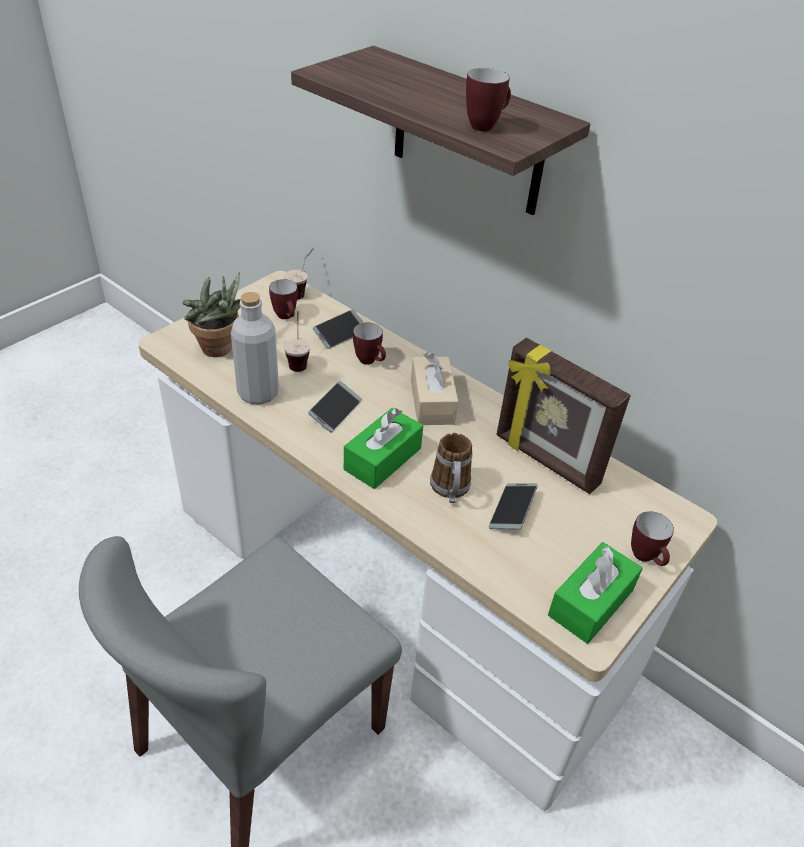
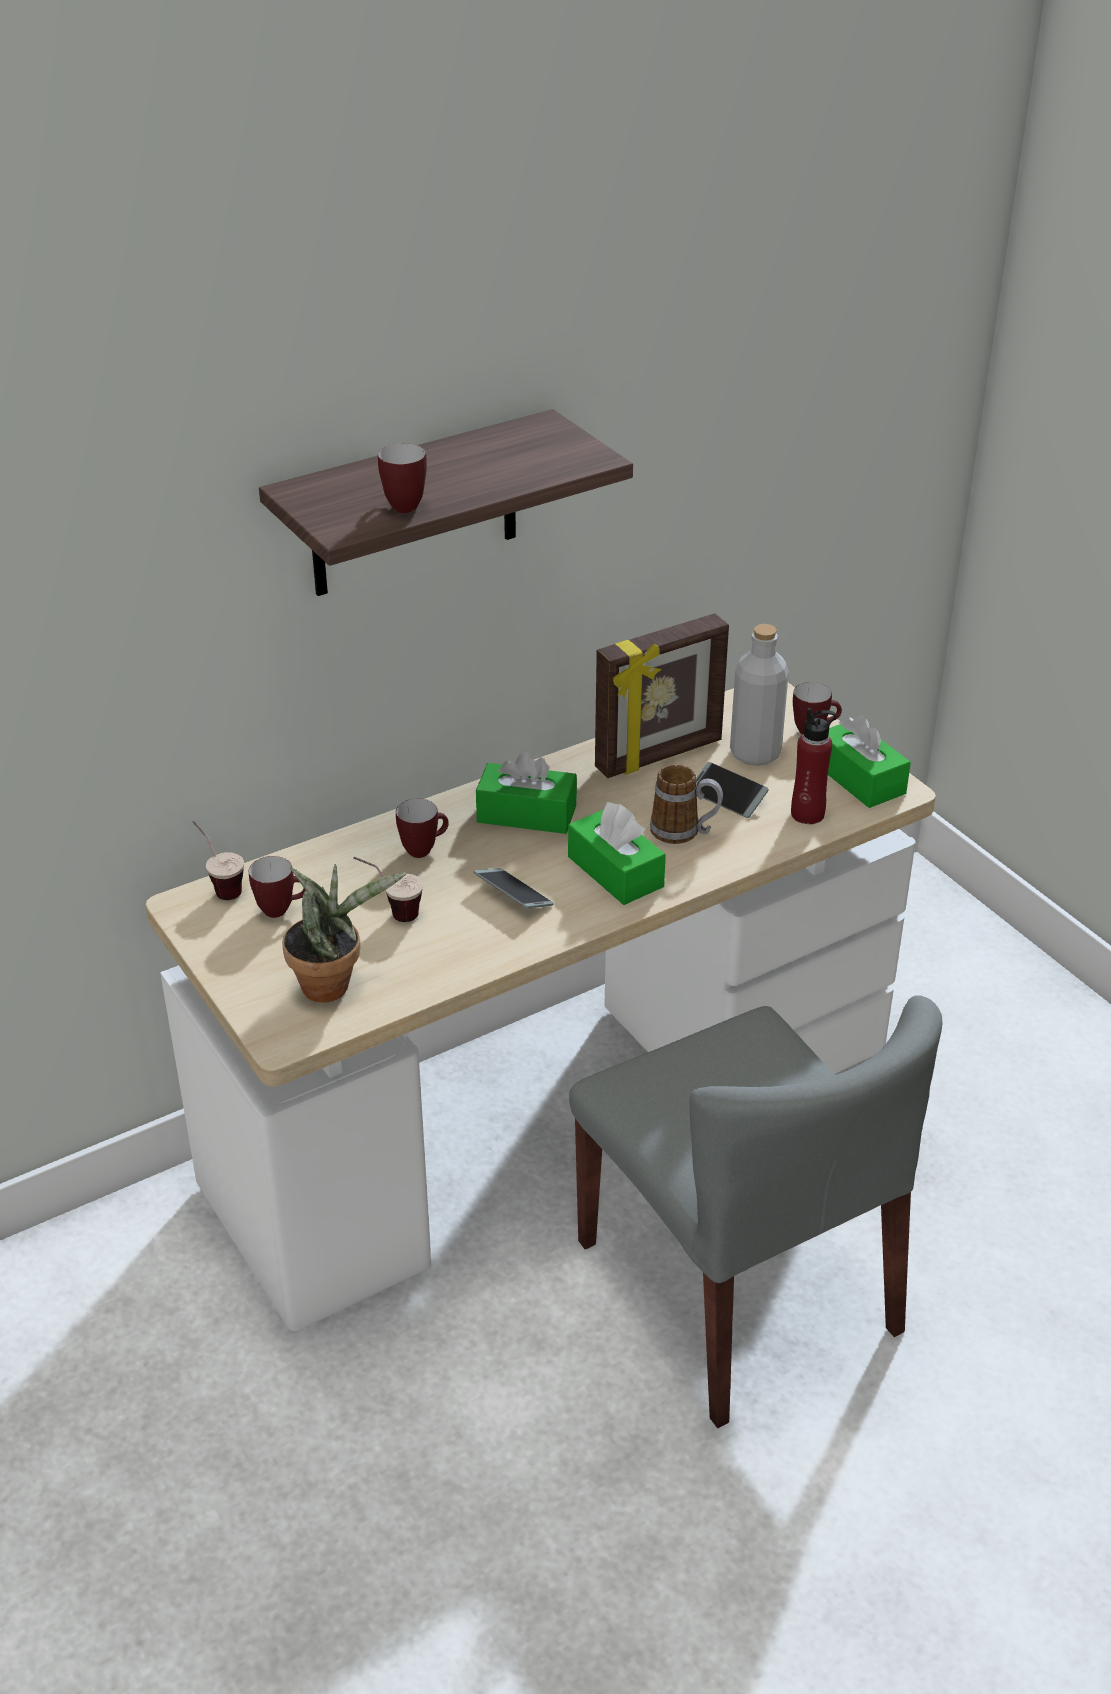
camera: 70 degrees left, 5 degrees down
grey bottle [231,292,279,404] -> grey bottle moved to [730,624,789,766]
phone [313,309,364,349] -> none
beige tissue box [411,352,459,425] -> green tissue box [476,751,577,834]
mug [466,68,511,132] -> mug moved to [378,443,427,513]
none -> red bottle [791,708,837,824]

